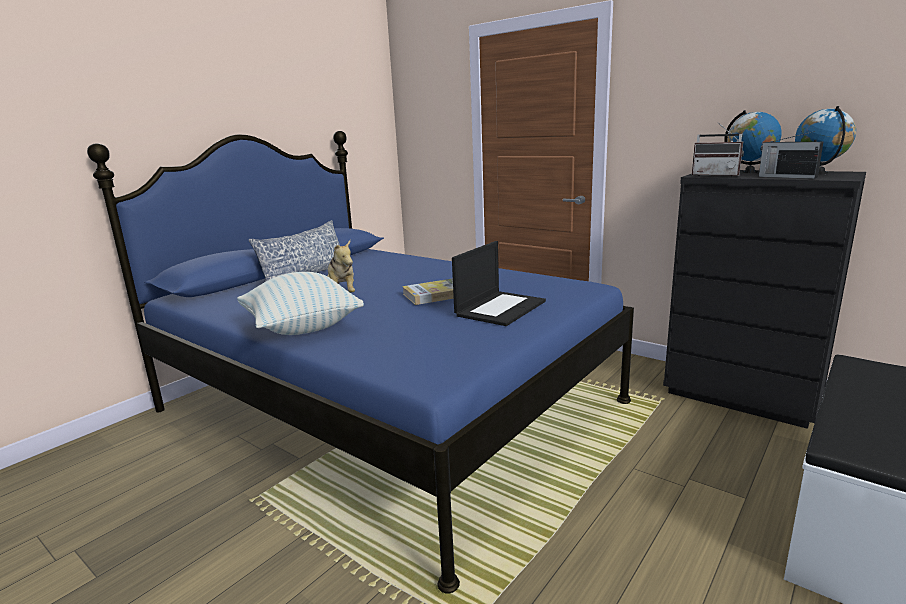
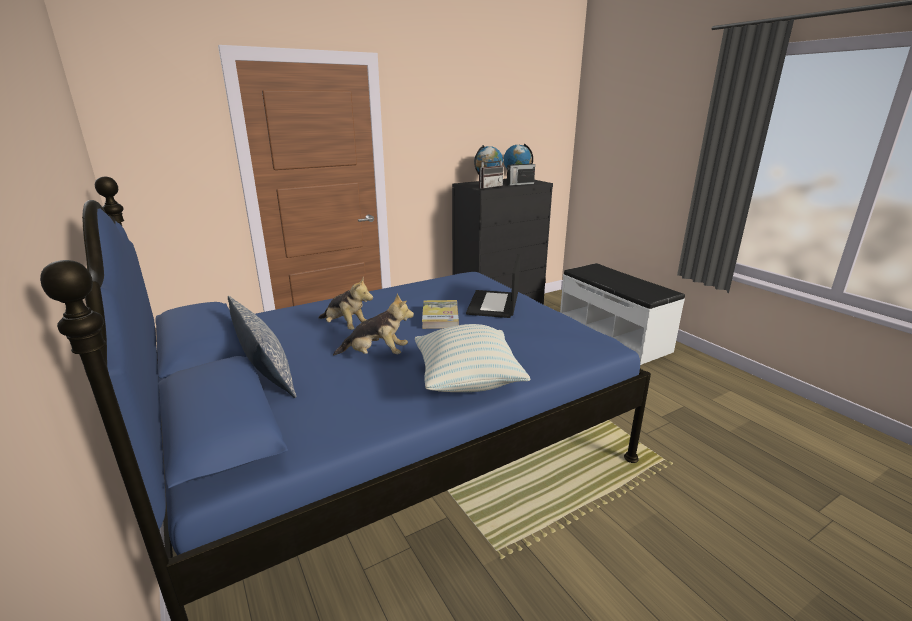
camera: 70 degrees left, 5 degrees up
laptop [452,241,546,326] -> laptop turned 135 degrees counterclockwise [466,254,520,318]
none -> plush toy [319,277,373,330]

